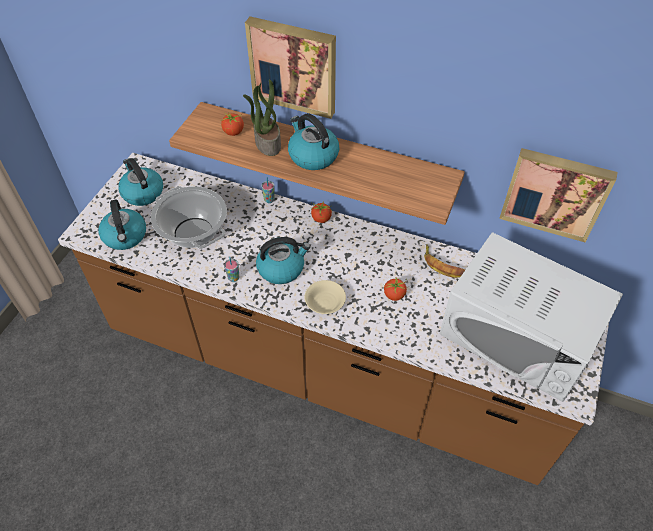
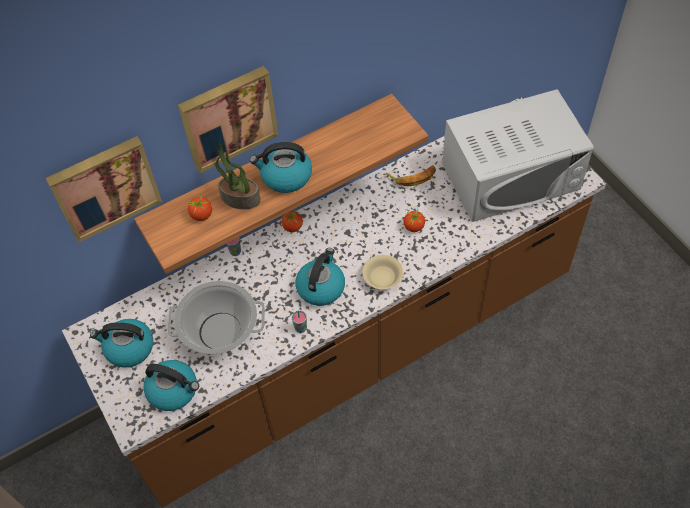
camera: 50 degrees left, 5 degrees up
picture [499,148,618,242] -> picture moved to [46,136,162,243]

